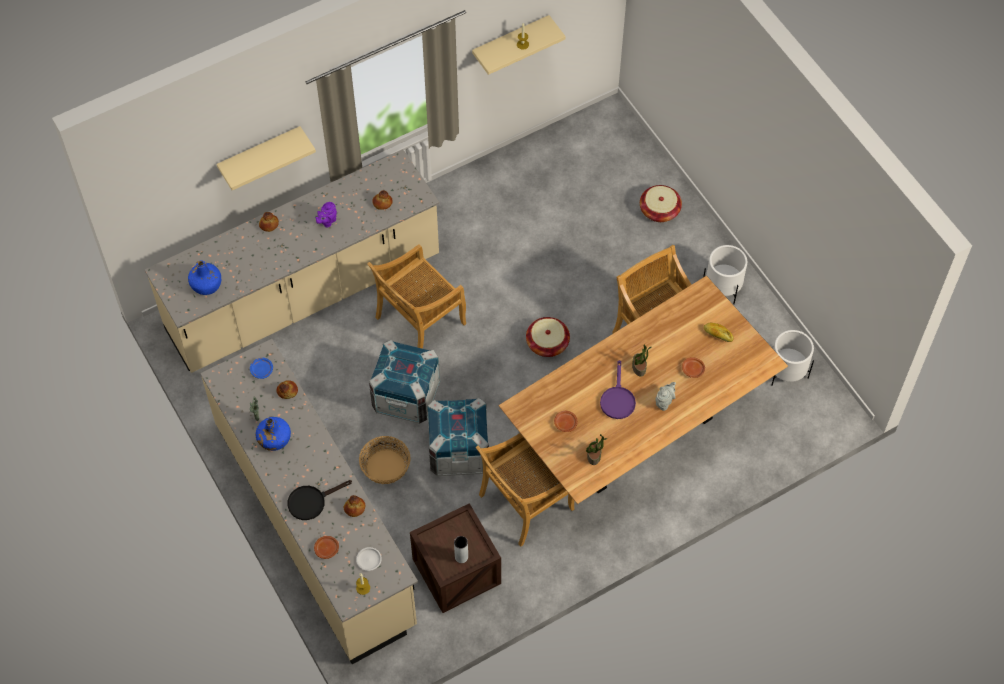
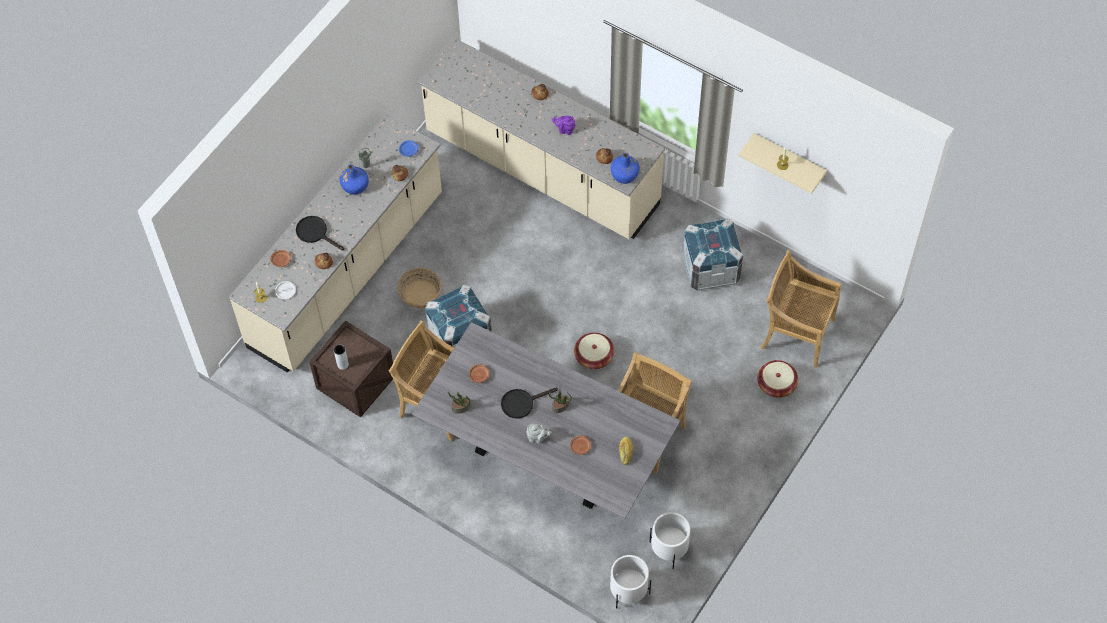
camera: 65 degrees right, 0 degrees up
blue bottle [188,260,221,295] -> blue bottle moved to [611,152,640,184]
beige shelf [217,126,316,190] -> none
beige chair [367,244,466,349] -> beige chair moved to [760,250,841,368]
crate [369,340,440,424] -> crate moved to [682,218,743,291]
brown dining table [498,276,788,504] -> grey dining table [412,322,681,518]
purple frying pan [600,360,636,419] -> black frying pan [501,388,558,419]
white planter [703,245,747,304] -> white planter moved to [610,555,651,608]

